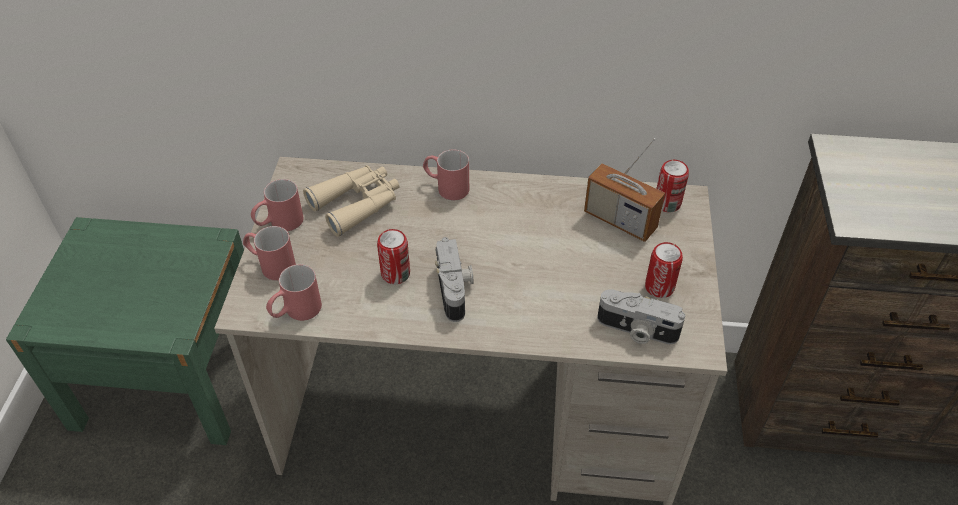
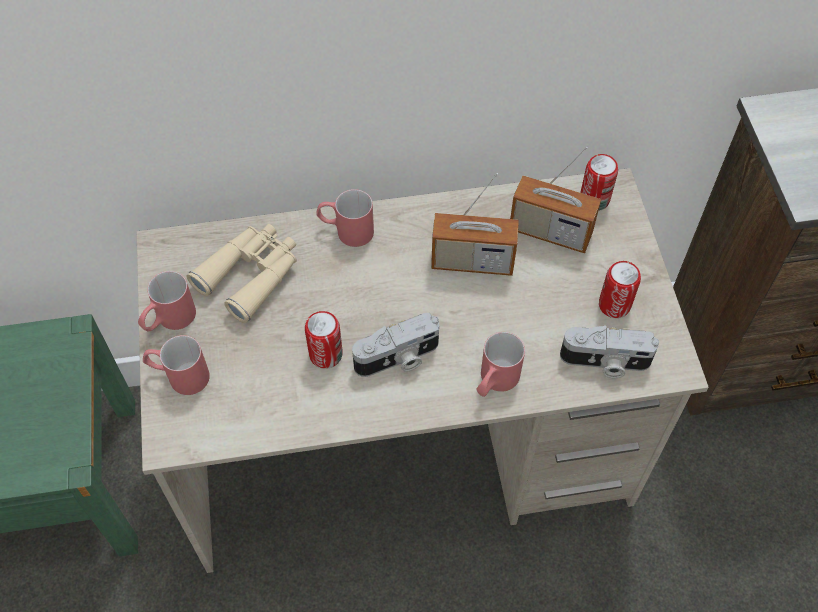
camera: 15 degrees left, 10 degrees up
red mug [266,264,322,321] -> red mug moved to [477,332,525,397]
camera [435,237,474,322] -> camera turned 90 degrees clockwise [352,313,439,377]
none -> radio [431,173,519,276]

